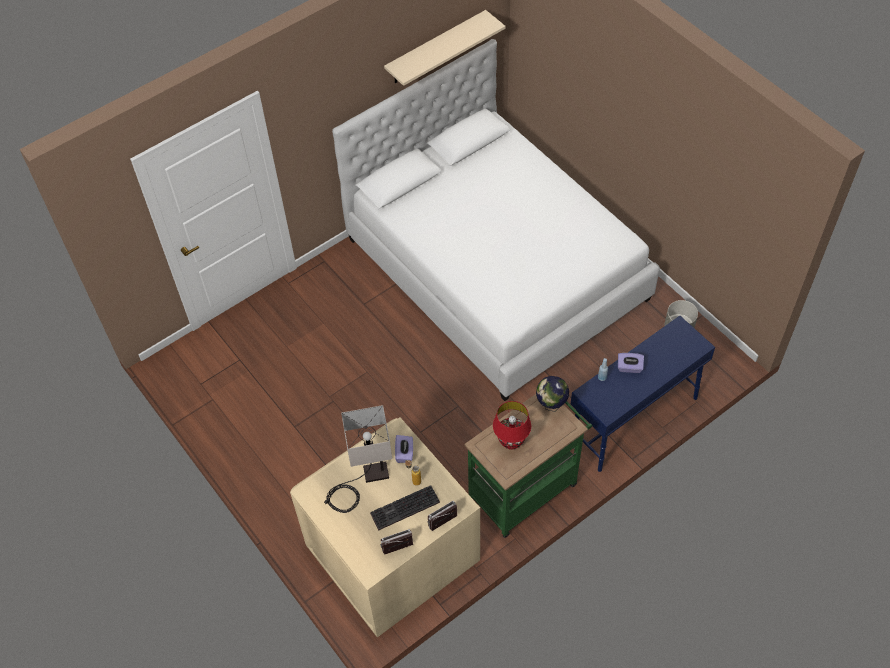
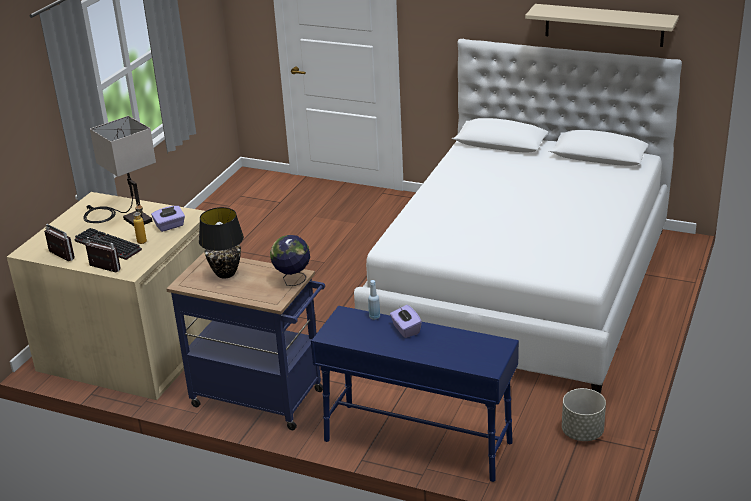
camera: 60 degrees right, 25 degrees down
green cart [464,394,592,538] -> blue cart [166,251,325,430]
red table lamp [493,401,531,450] -> black table lamp [199,207,244,279]

